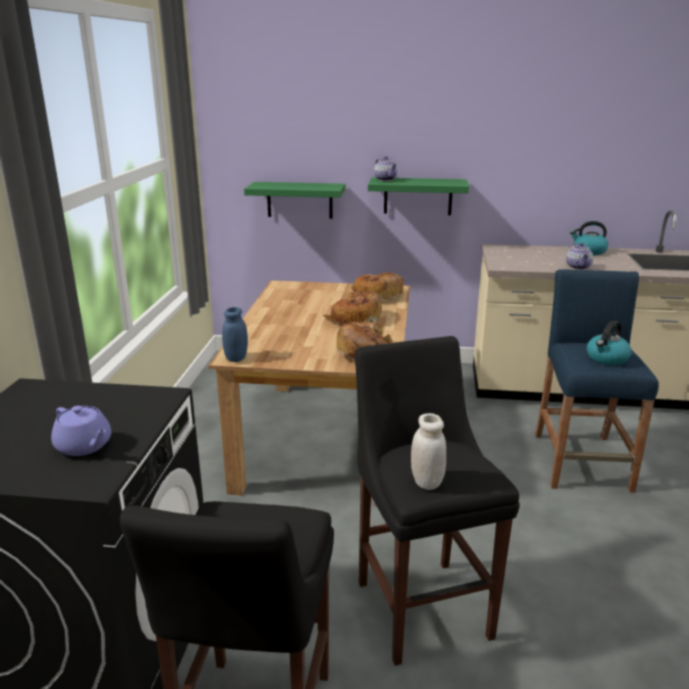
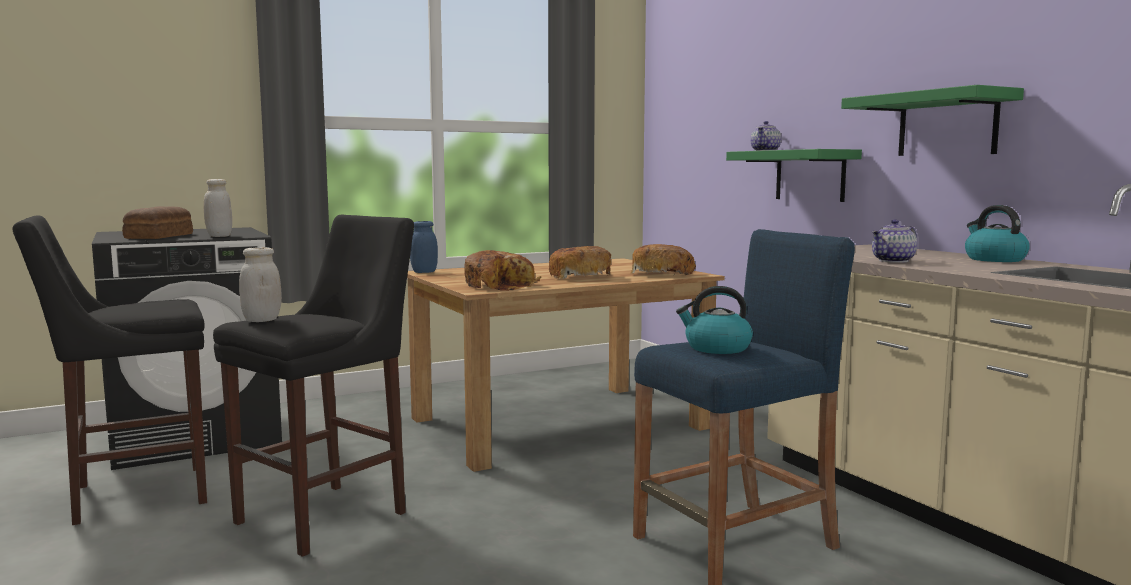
camera: 55 degrees right, 15 degrees down
purple teapot [51,406,111,456] -> bread [122,206,193,239]
green shelf [244,182,345,219] -> green shelf moved to [841,85,1024,156]
none -> white jar [204,179,232,237]

